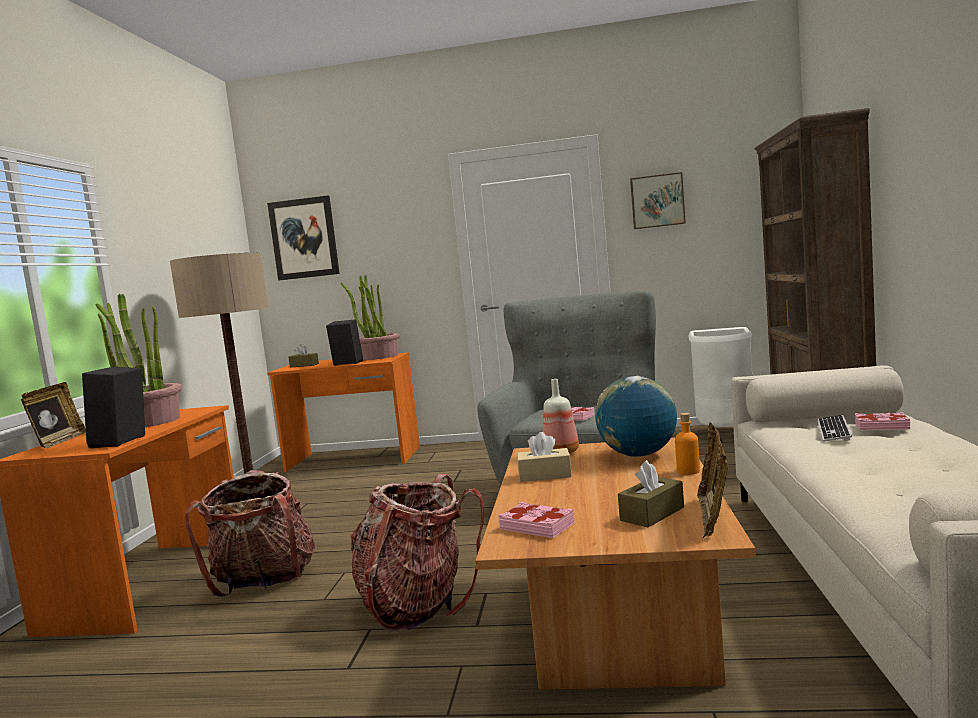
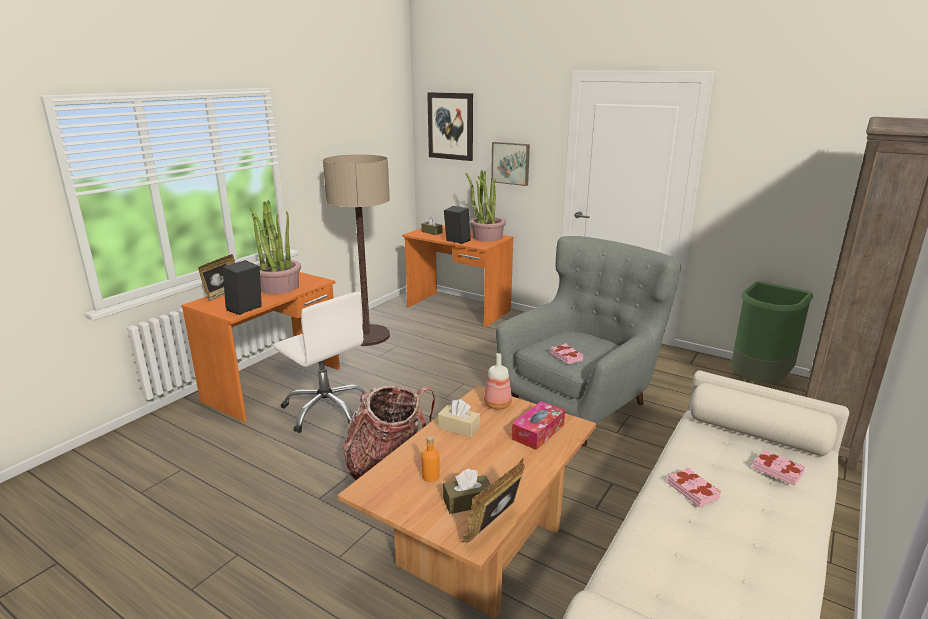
camera: 25 degrees right, 15 degrees up
backpack [185,470,315,597] -> white office chair [274,292,366,433]
pink book [498,501,575,538] -> pink book moved to [668,467,721,508]
globe [595,376,677,457] -> tissue box [512,401,565,450]
picture [630,172,686,229] -> picture moved to [491,142,530,186]
orange bottle [675,413,700,475] -> orange bottle moved to [422,436,440,482]
white trash can [688,327,752,427] -> green trash can [731,281,813,383]
keyboard [817,415,852,442] -> none

